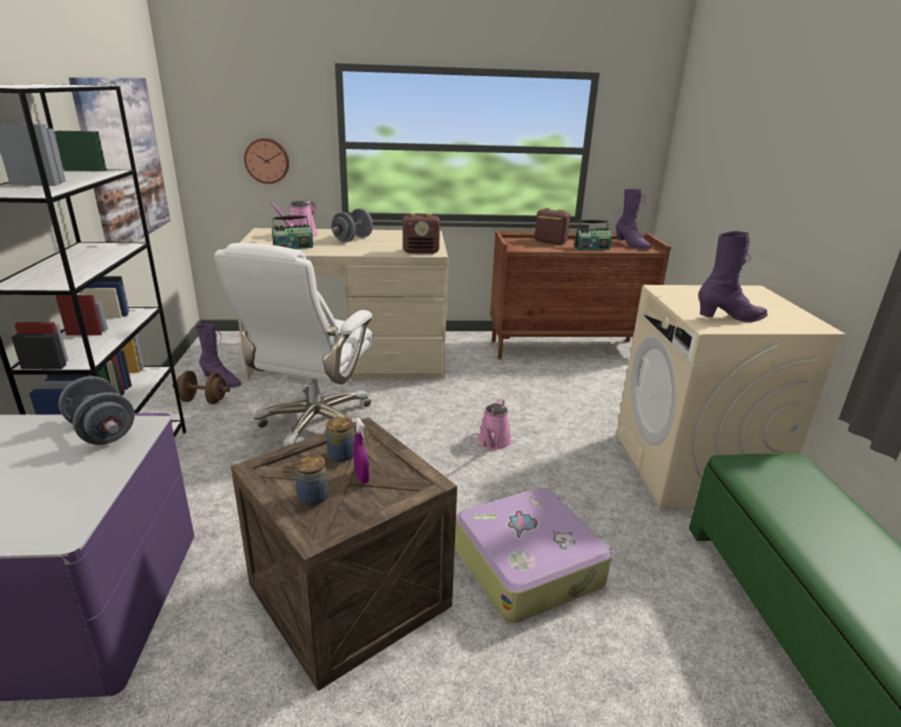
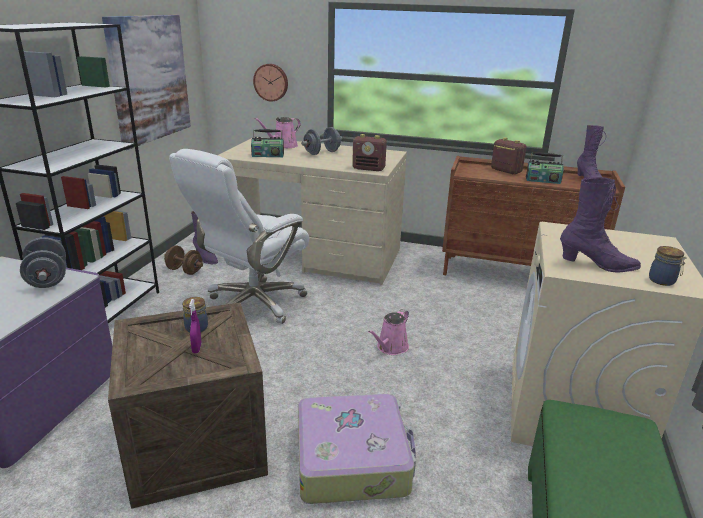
camera: 20 degrees right, 0 degrees up
jar [295,455,329,506] -> jar moved to [649,246,687,286]

